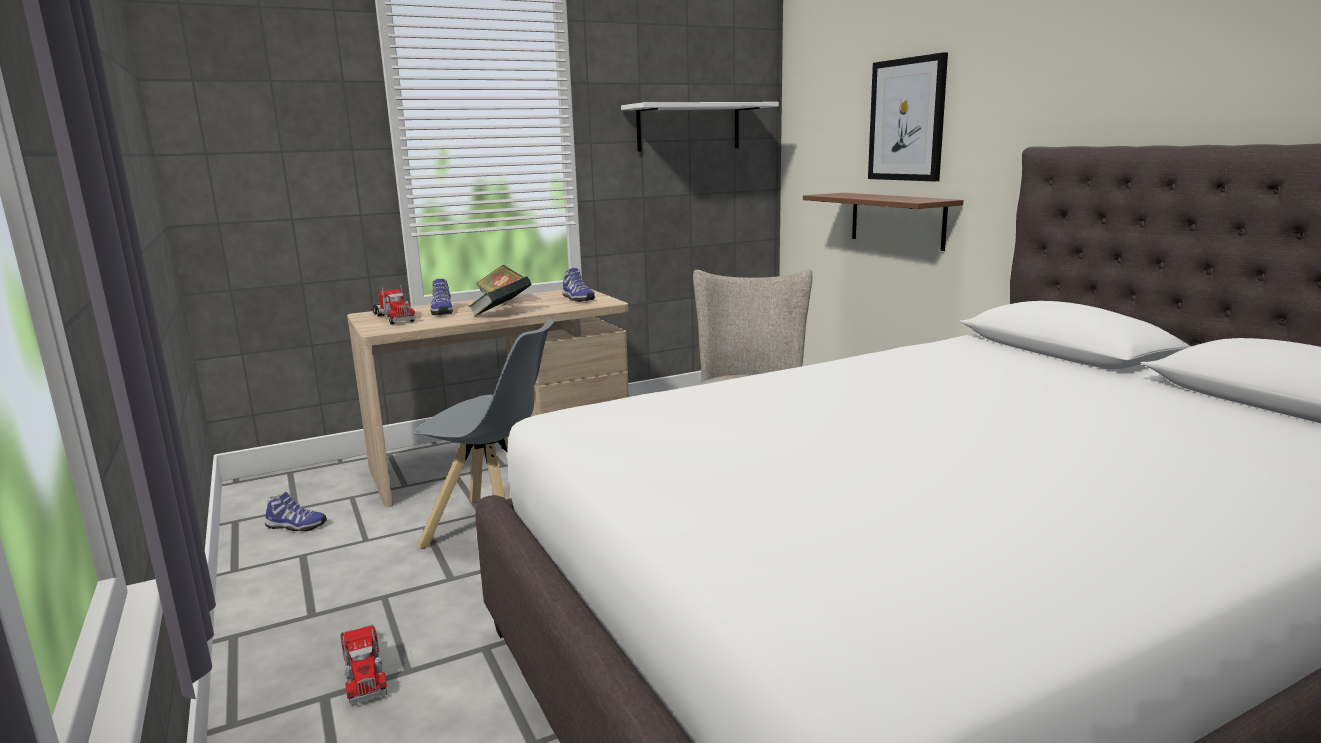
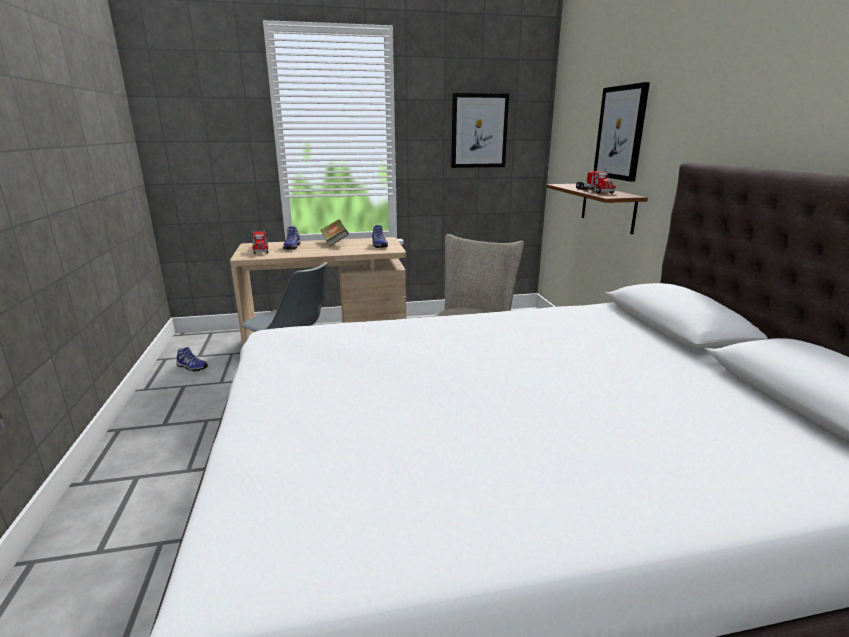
camera: 15 degrees right, 5 degrees up
toy truck [341,624,387,705] -> toy truck moved to [576,168,616,194]
book [468,276,532,317] -> none
white shelf [621,102,779,152] -> picture [451,93,509,168]

